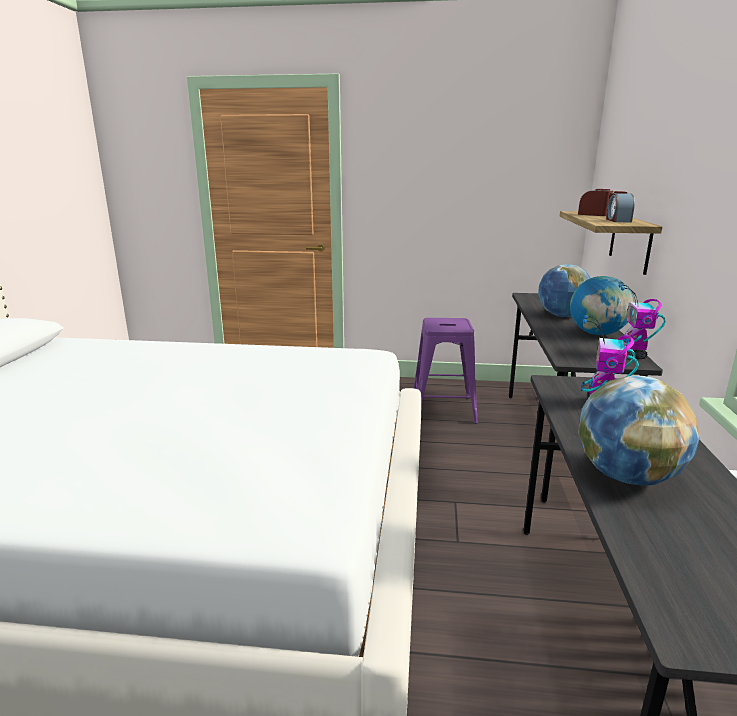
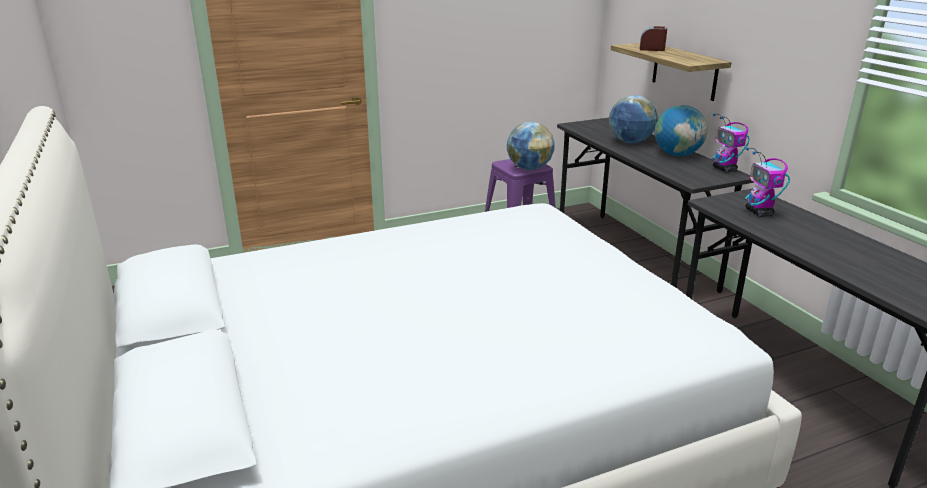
camera: 30 degrees left, 5 degrees up
globe [578,375,700,486] -> globe moved to [507,122,555,170]
alarm clock [606,191,635,222] -> none

